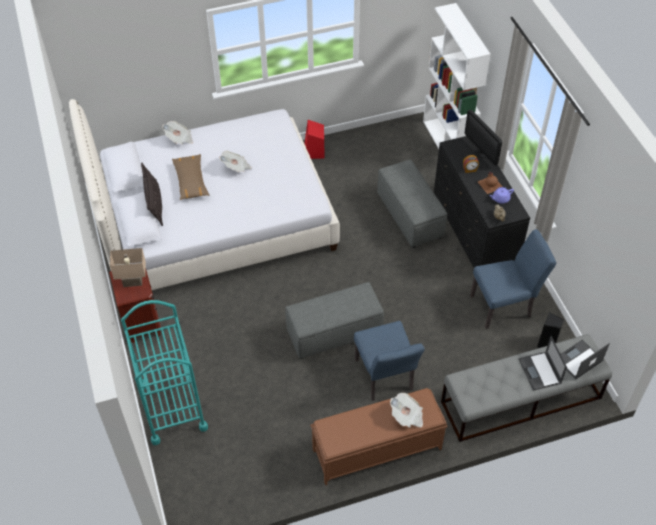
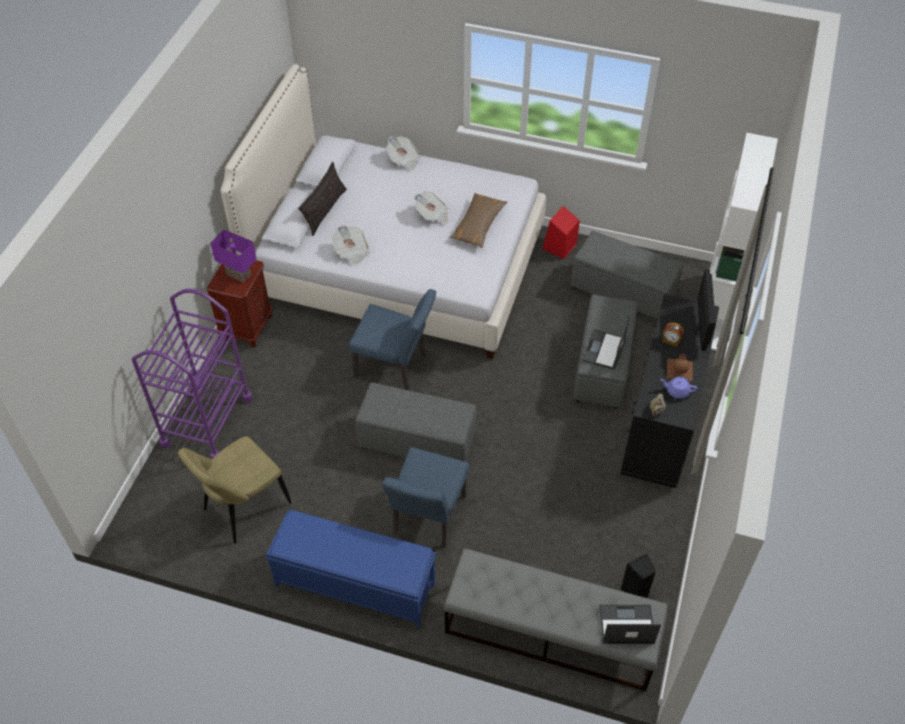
camera: 35 degrees right, 0 degrees up
beige table lamp [110,248,146,287] -> purple table lamp [210,229,257,283]
turquoise cart [121,300,208,445] -> purple cart [132,289,253,459]
brown pillow [172,154,209,200] -> brown pillow moved to [450,193,507,248]
brown bench [310,388,448,485] -> blue bench [266,510,436,628]
newspaper [390,393,423,428] -> newspaper moved to [332,225,370,266]
blue chair [470,229,556,329] -> blue chair moved to [349,289,436,390]
laptop [519,336,567,391] -> laptop moved to [582,317,630,370]
none -> beige chair [178,436,292,543]
none -> grey ottoman [571,231,684,320]

